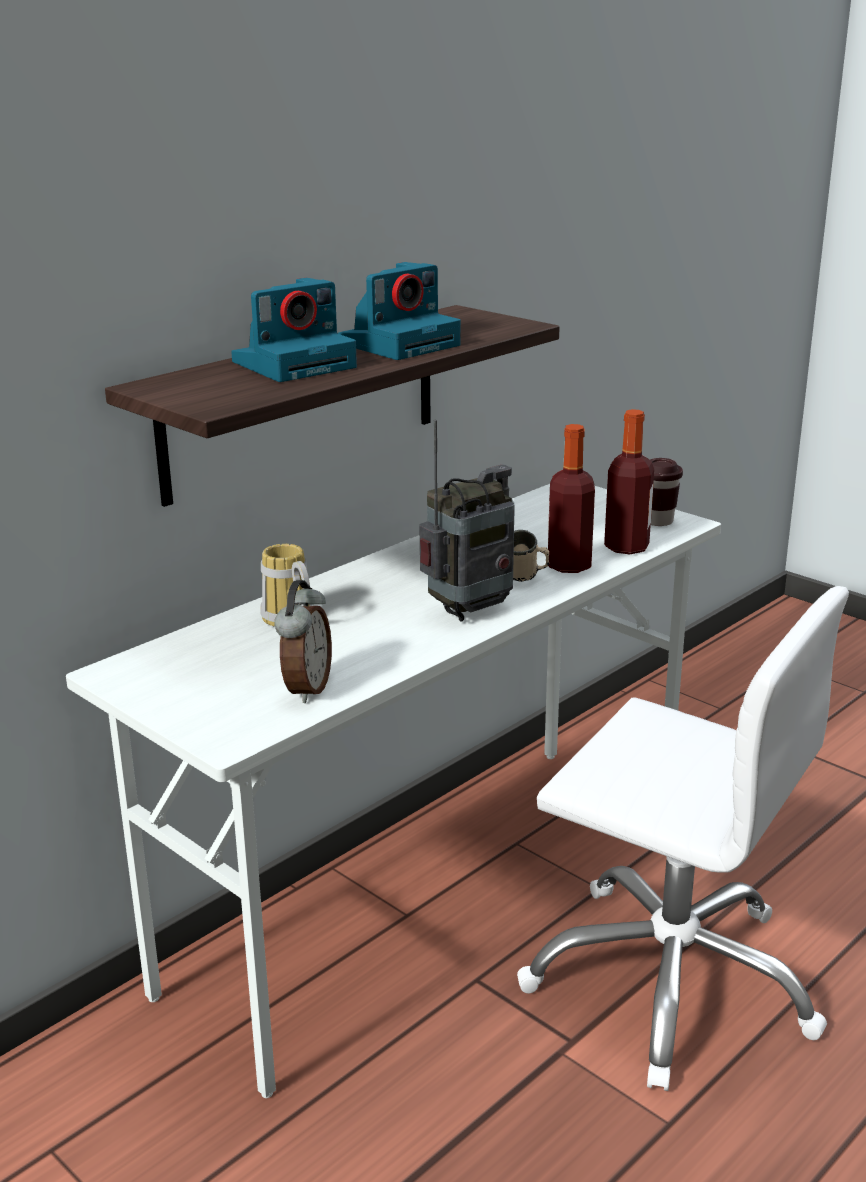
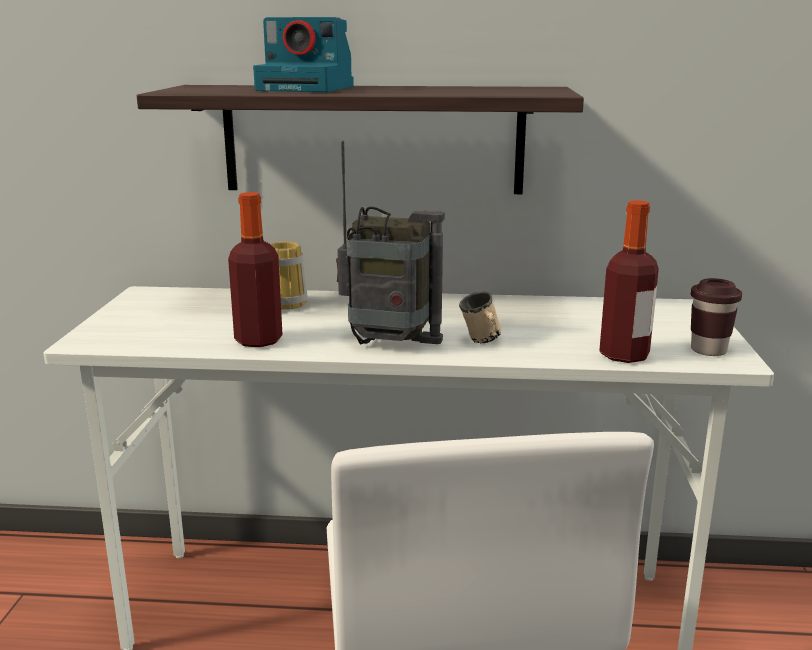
camera: 50 degrees right, 5 degrees down
alarm clock [274,580,332,703] -> none
camera [338,262,461,360] -> none
bottle [548,424,595,573] -> bottle moved to [228,192,283,347]

